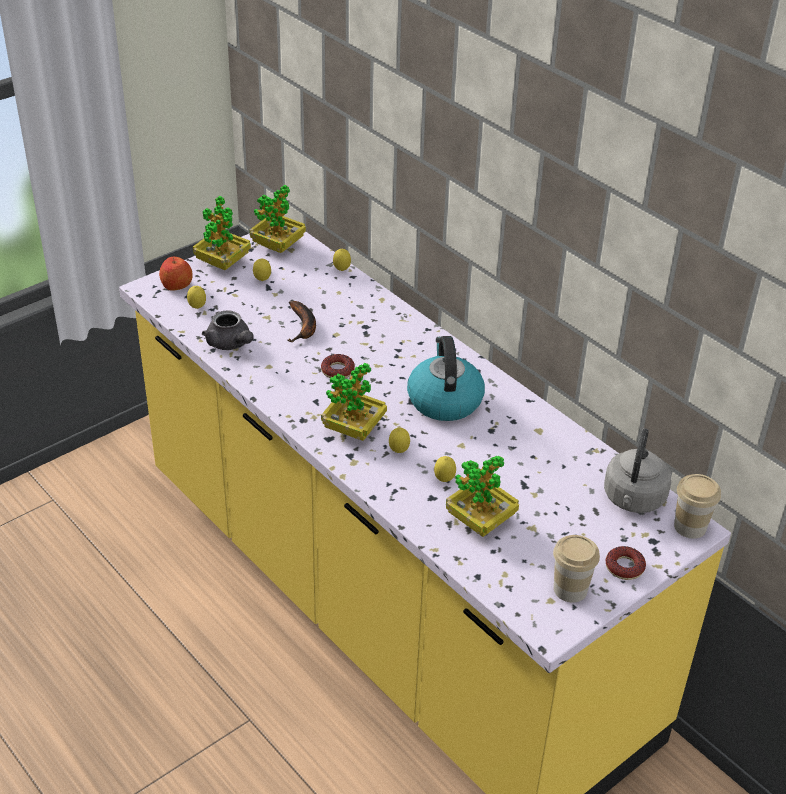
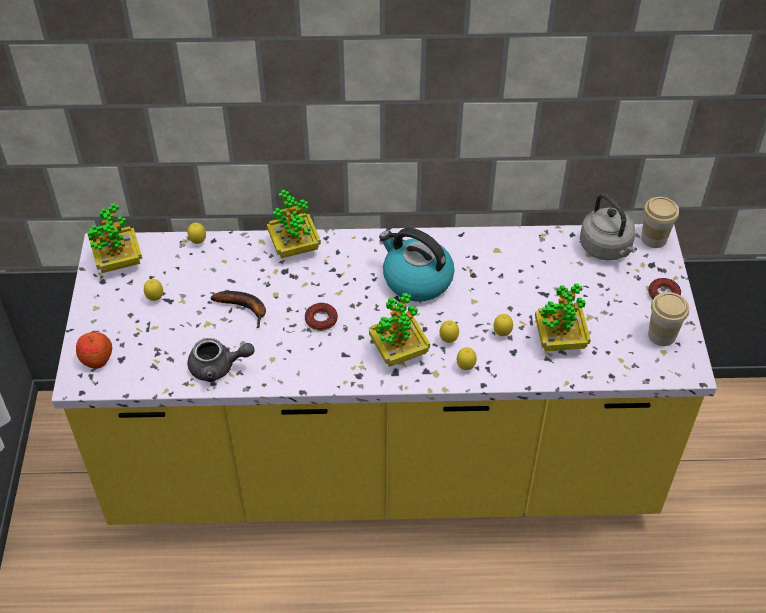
camera: 50 degrees left, 10 degrees up
lemon [187,286,206,309] -> lemon moved to [456,347,477,370]
potted plant [193,196,251,270] -> potted plant moved to [267,190,321,259]

